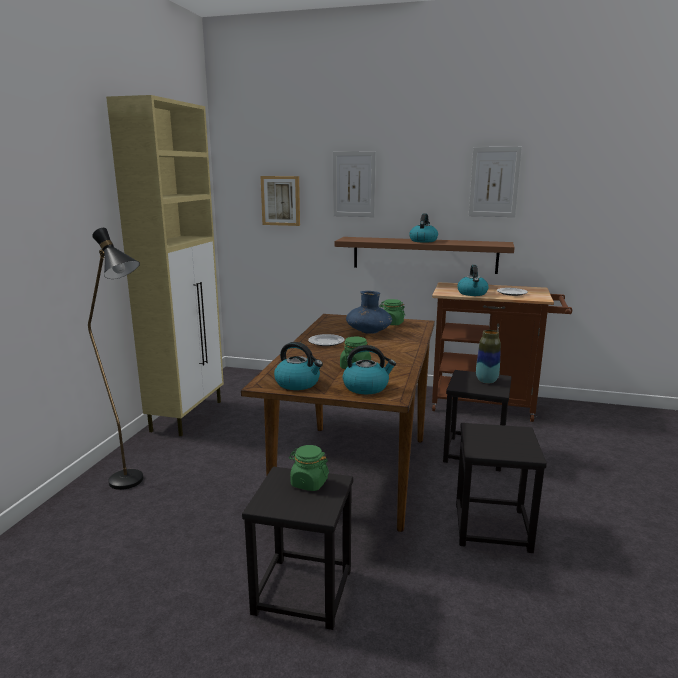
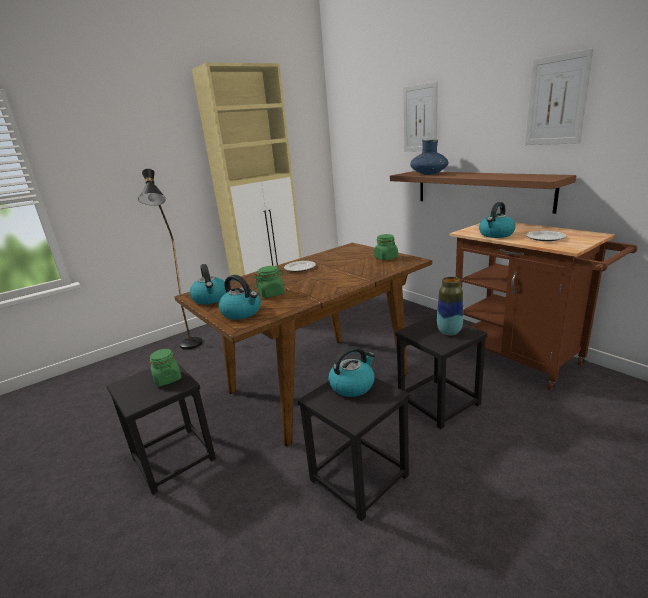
camera: 40 degrees right, 5 degrees up
picture [261,176,300,226] -> none
blue vase [346,291,392,334] -> blue vase moved to [410,140,449,175]
kettle [409,213,438,243] -> kettle moved to [328,346,375,397]

